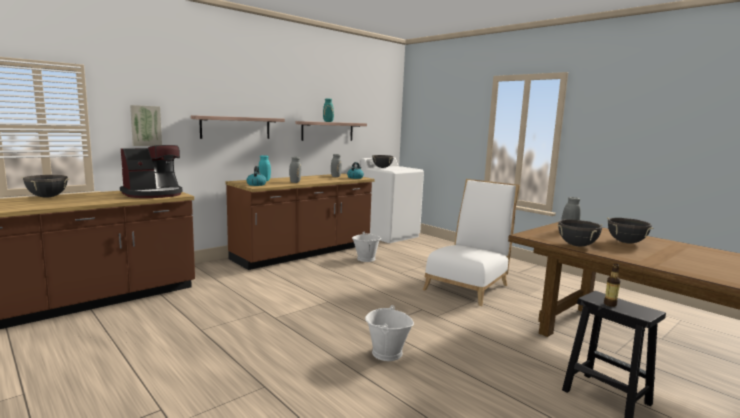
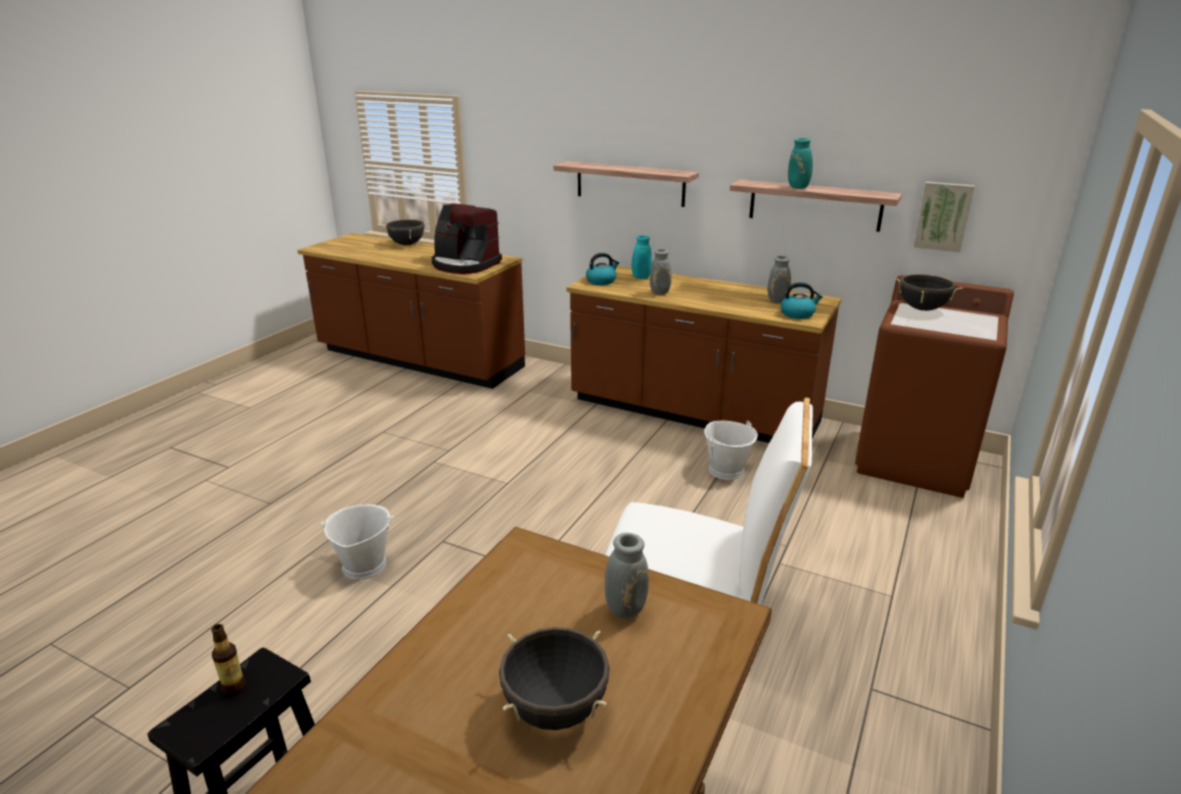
camera: 70 degrees right, 15 degrees up
picture [130,105,162,146] -> picture moved to [913,182,975,253]
white washing machine [361,157,424,243] -> brown washing machine [855,275,1014,498]
black cooking pot [557,219,602,247] -> none

